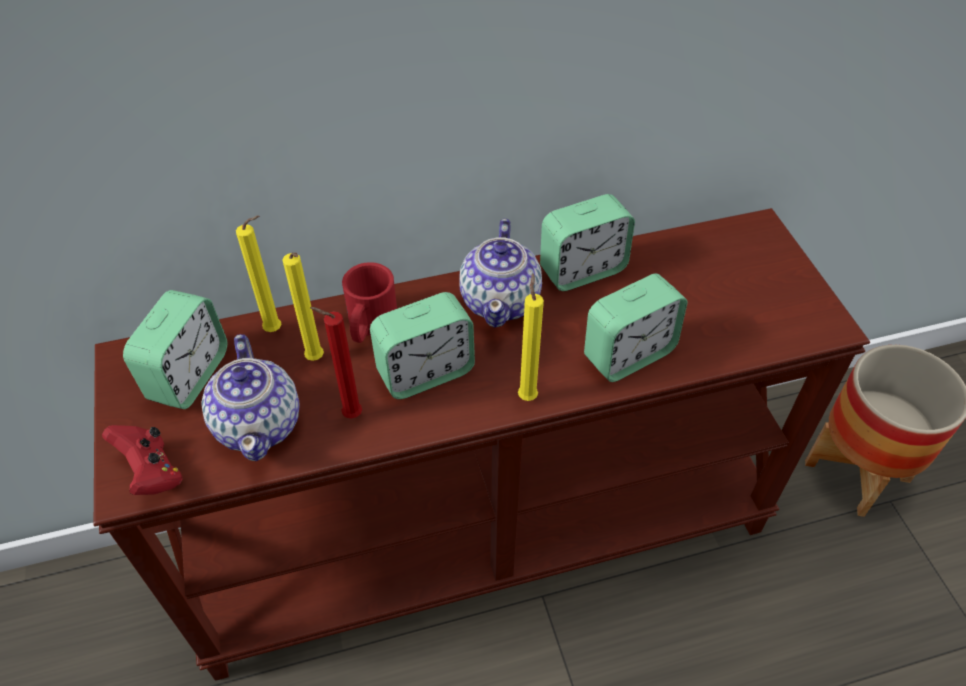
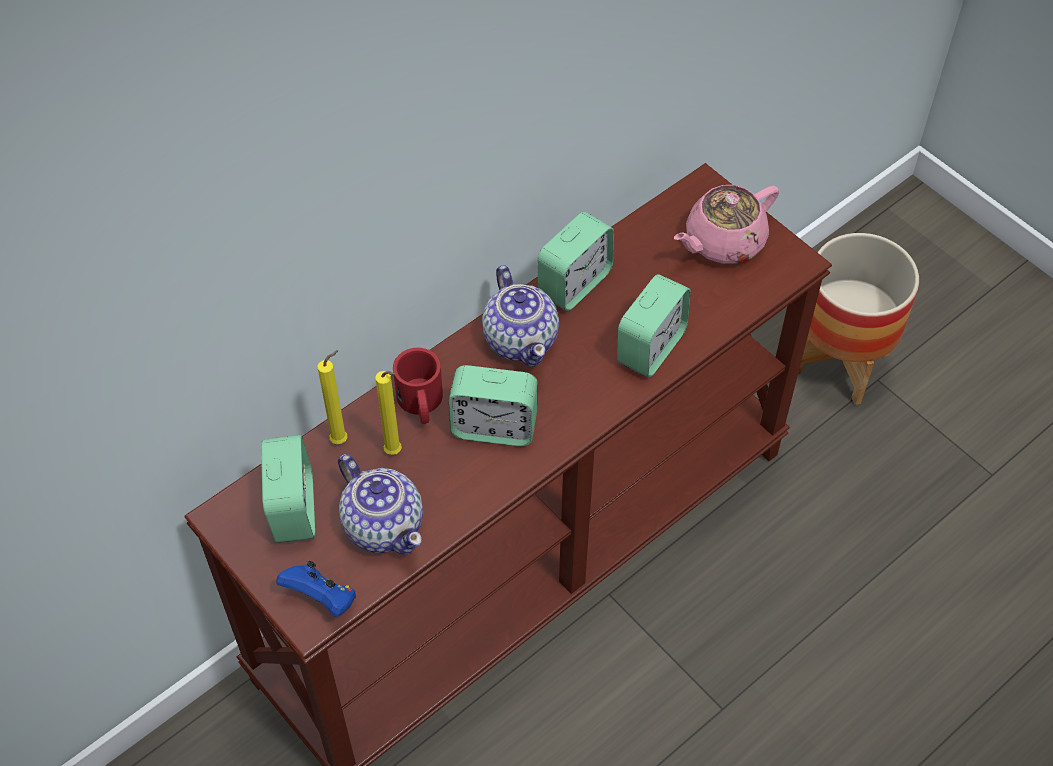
camera: 25 degrees left, 5 degrees up
red game controller [102,425,183,495] -> blue game controller [276,561,356,617]
red candle [310,307,362,419] -> none
alarm clock [370,292,475,399] -> alarm clock turned 60 degrees clockwise [449,365,538,446]
yellow candle [518,273,544,401] -> none
none -> pink teapot [674,185,779,264]

